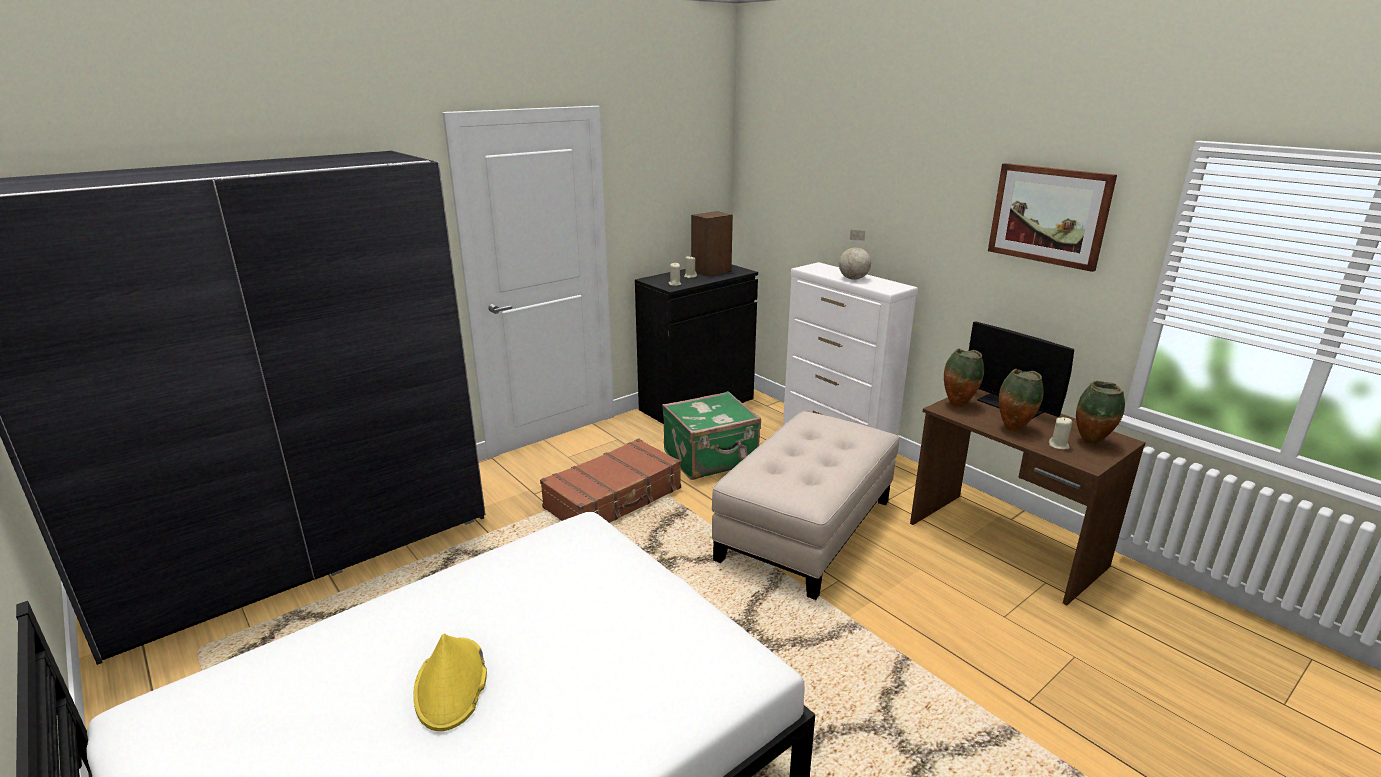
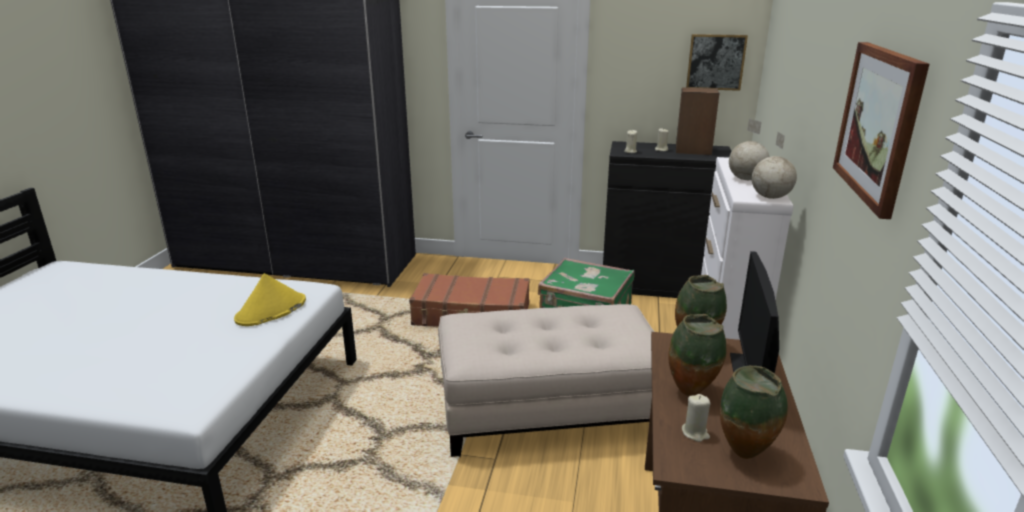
camera: 50 degrees right, 0 degrees up
yellow hat [413,634,487,731] -> yellow hat moved to [234,273,306,326]
none -> picture [686,34,748,91]
none -> globe [752,132,797,199]

